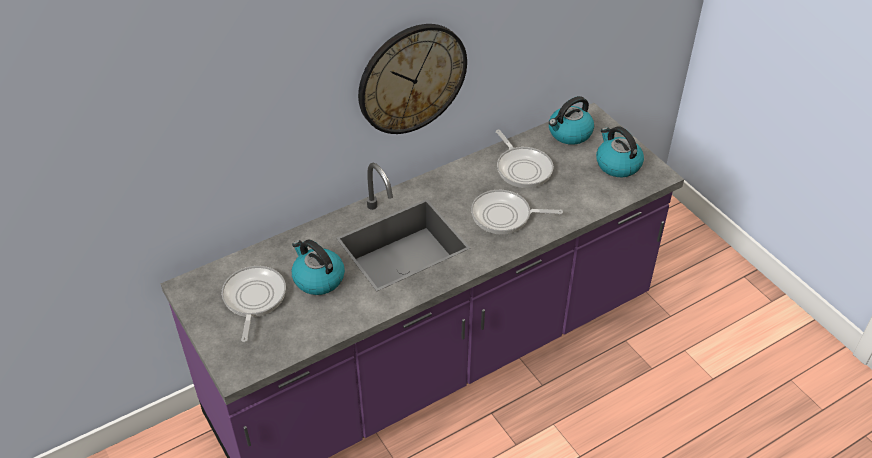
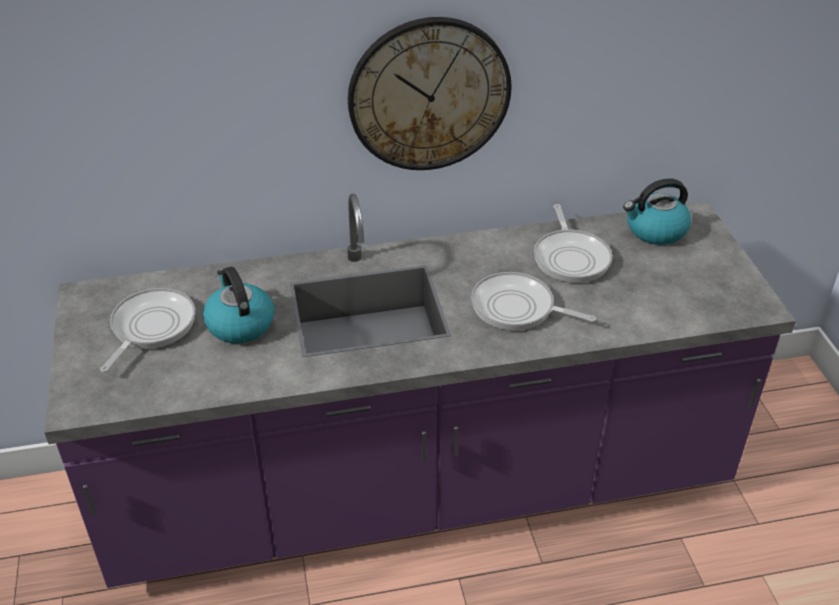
camera: 20 degrees right, 5 degrees down
kettle [596,126,644,177] -> none

